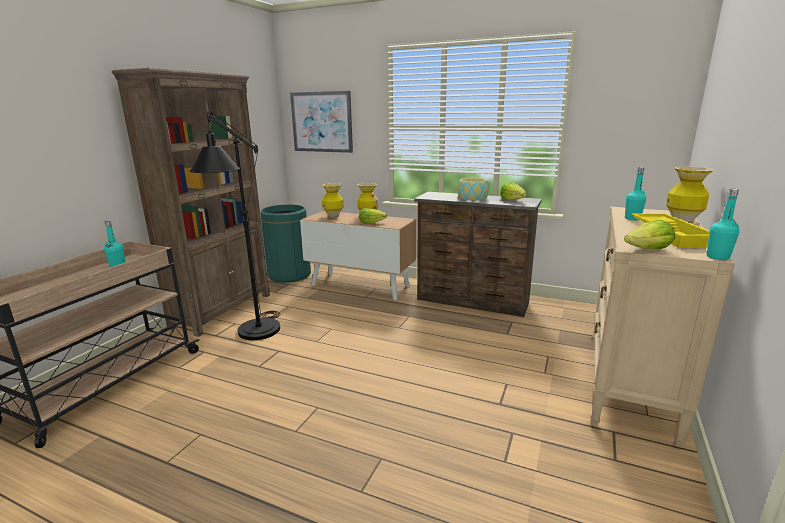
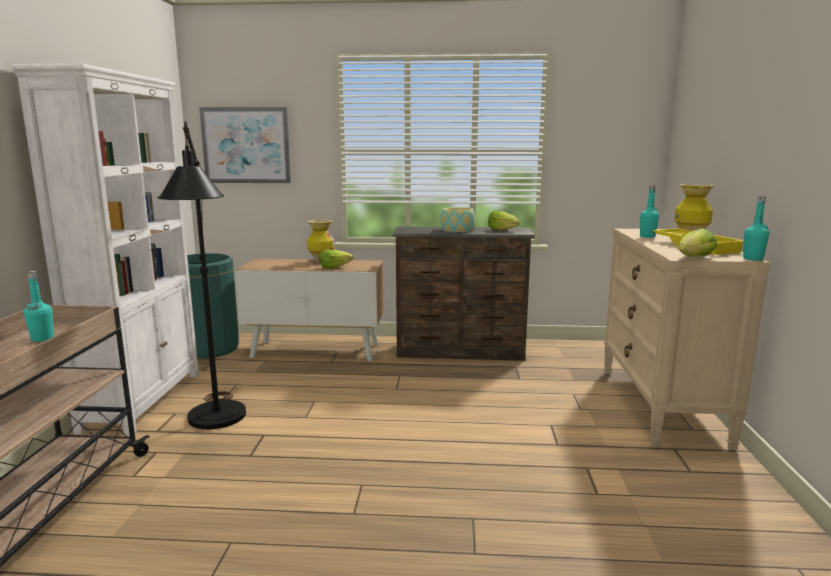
camera: 20 degrees left, 5 degrees down
brown bookcase [112,68,270,337] -> white bookcase [11,63,199,436]
vase [322,183,344,218] -> none

